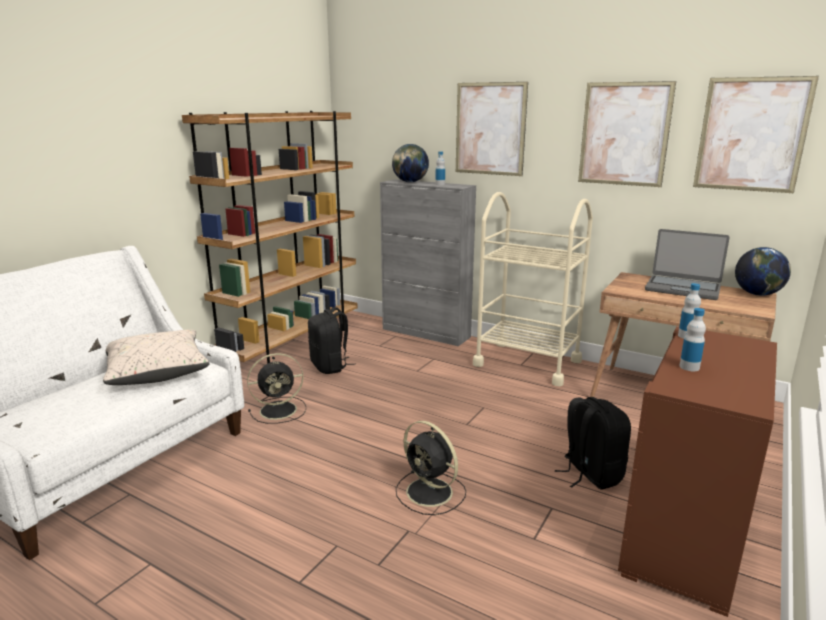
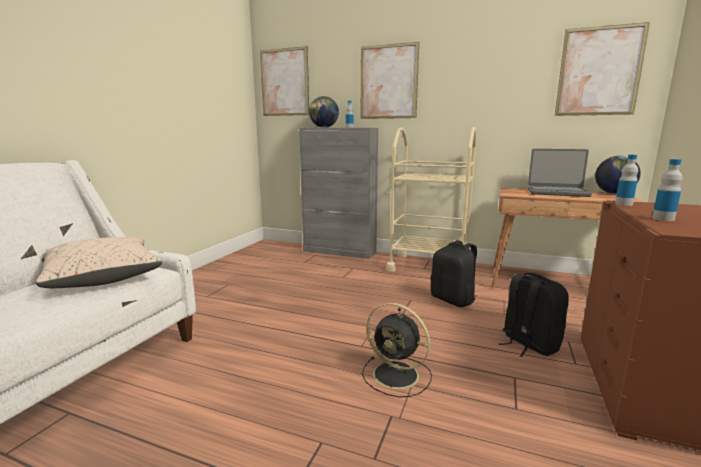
camera: 10 degrees left, 5 degrees down
brown bookcase [182,111,357,364] -> none
black fan [247,353,306,424] -> none
black backpack [308,307,356,374] -> black backpack moved to [431,240,477,307]
picture [578,81,676,187] -> picture moved to [260,46,309,116]

